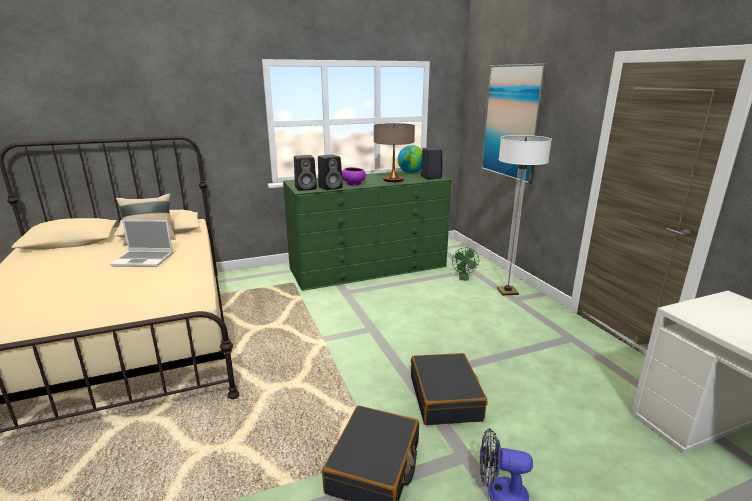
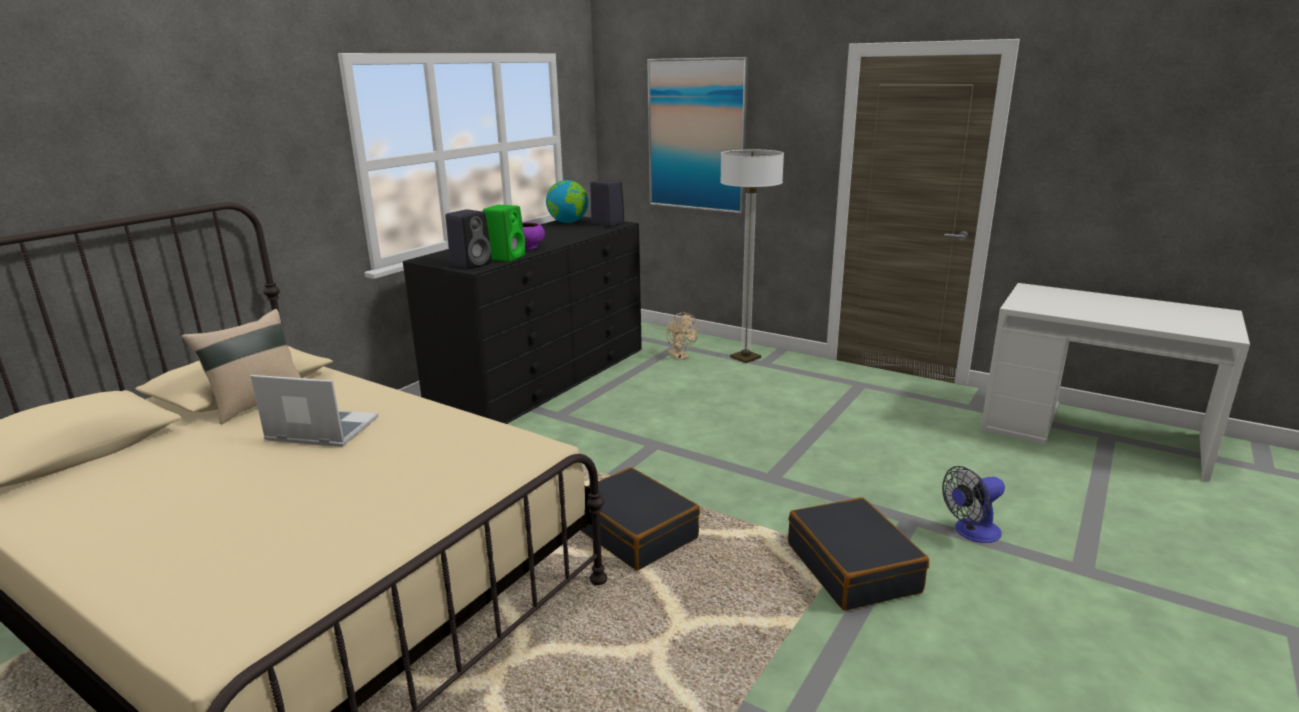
camera: 35 degrees left, 0 degrees up
laptop [110,220,173,267] -> laptop turned 135 degrees counterclockwise [251,375,379,447]
green dresser [283,170,452,291] -> black dresser [403,216,642,424]
black speaker [318,154,342,190] -> green speaker [483,205,525,262]
table lamp [374,123,415,182] -> none
black suitcase [411,353,487,425] -> black suitcase moved to [580,467,700,570]
green fan [452,247,479,281] -> beige fan [666,313,699,360]

